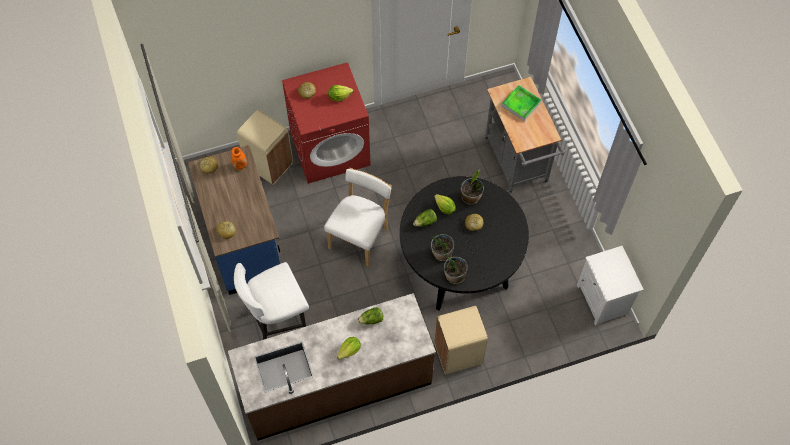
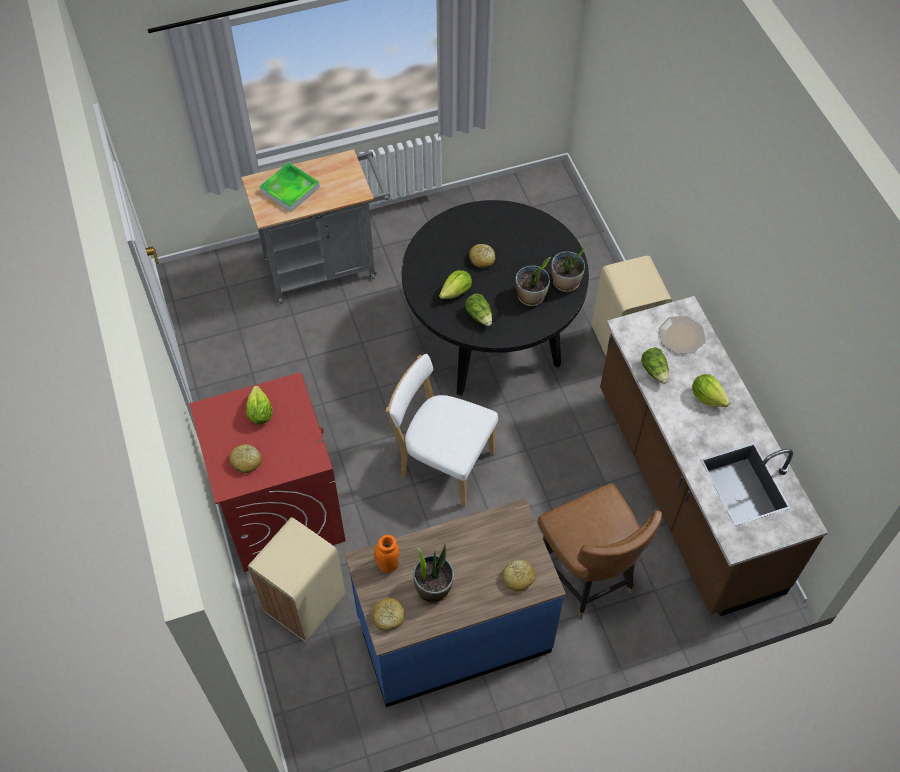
camera: 90 degrees left, 5 degrees down
white chair [234,262,309,340] -> brown chair [538,483,662,619]
potted plant [461,169,484,205] -> potted plant moved to [414,544,454,604]
white nightstand [577,246,644,326] -> none
none -> plate [658,316,706,354]

